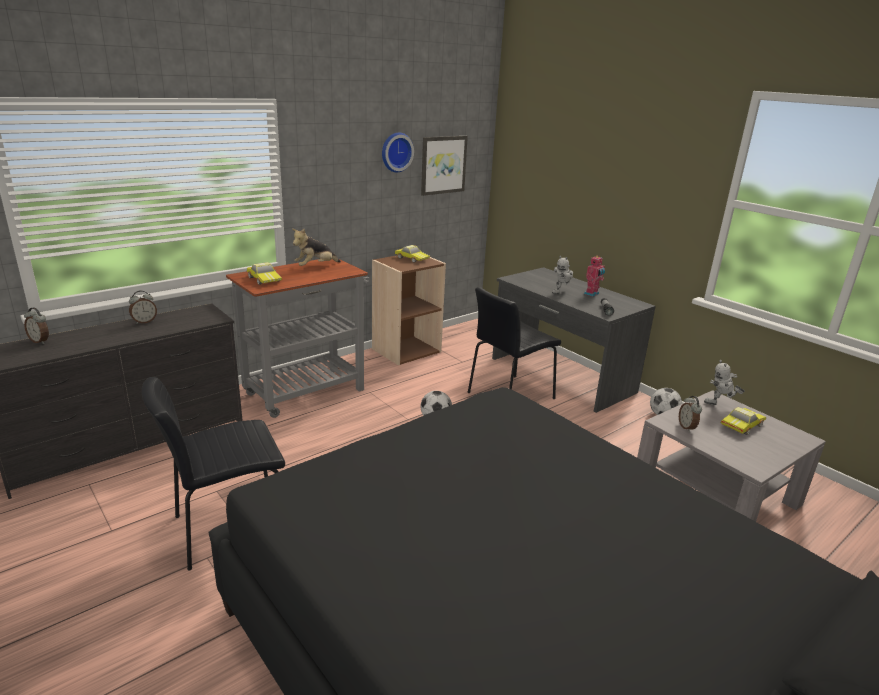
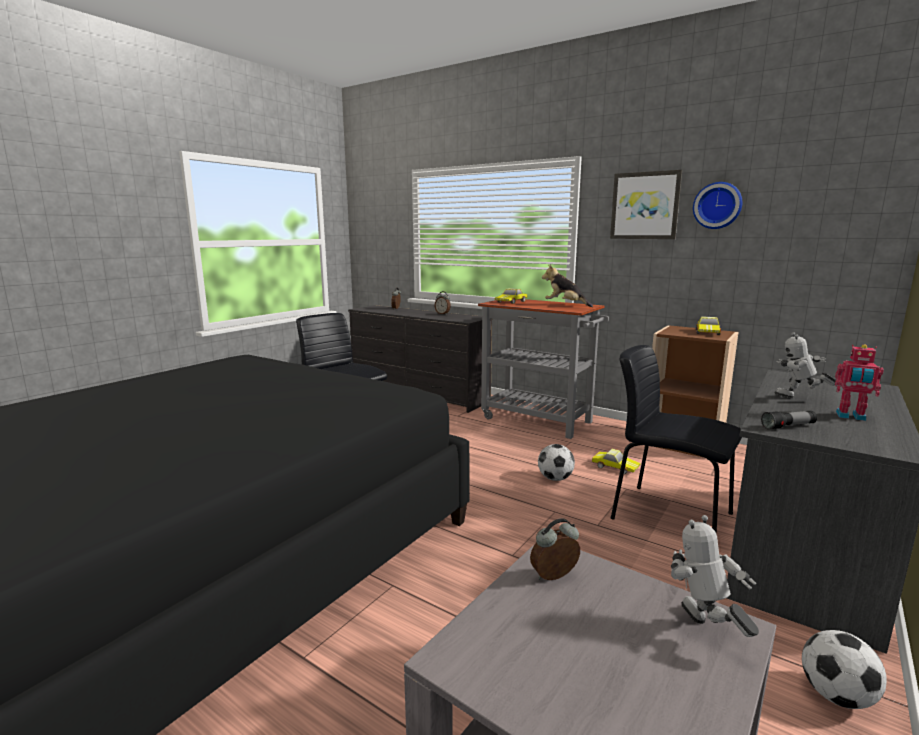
camera: 75 degrees right, 10 degrees down
picture [421,136,468,196] -> picture moved to [610,170,682,239]
toy car [721,407,766,435] -> toy car moved to [592,449,641,474]

